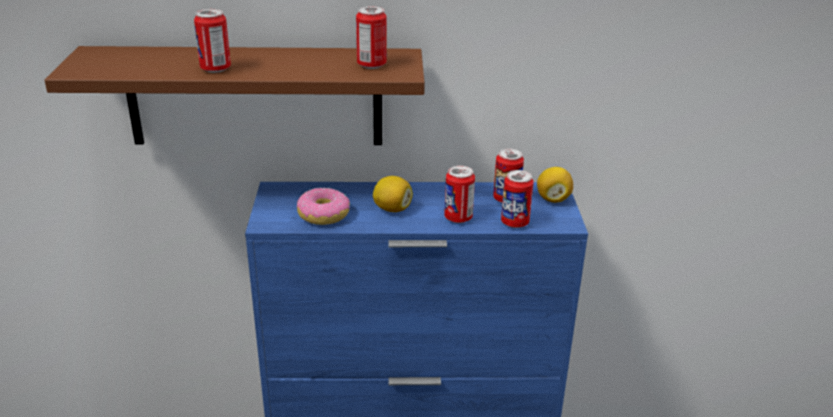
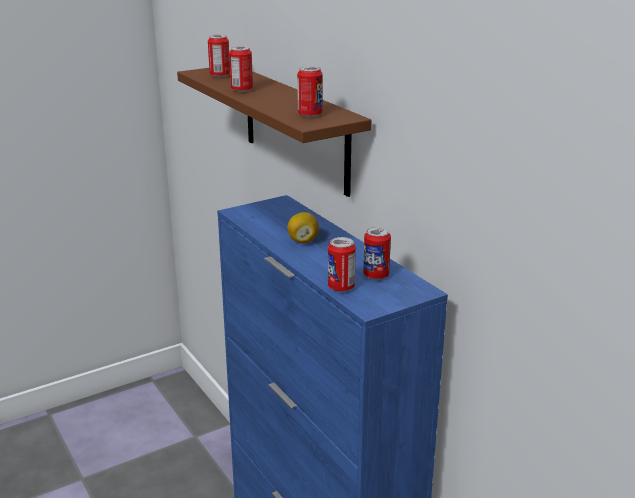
camera: 60 degrees right, 5 degrees down
donut [297,188,350,225] -> none
can [444,166,475,223] -> can moved to [208,35,230,77]
lemon [537,167,573,203] -> none

